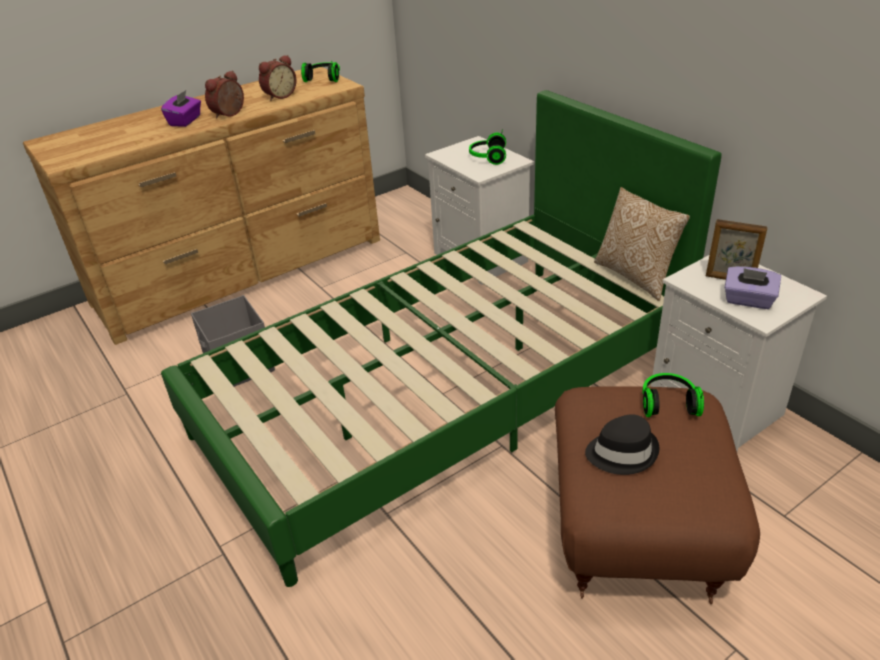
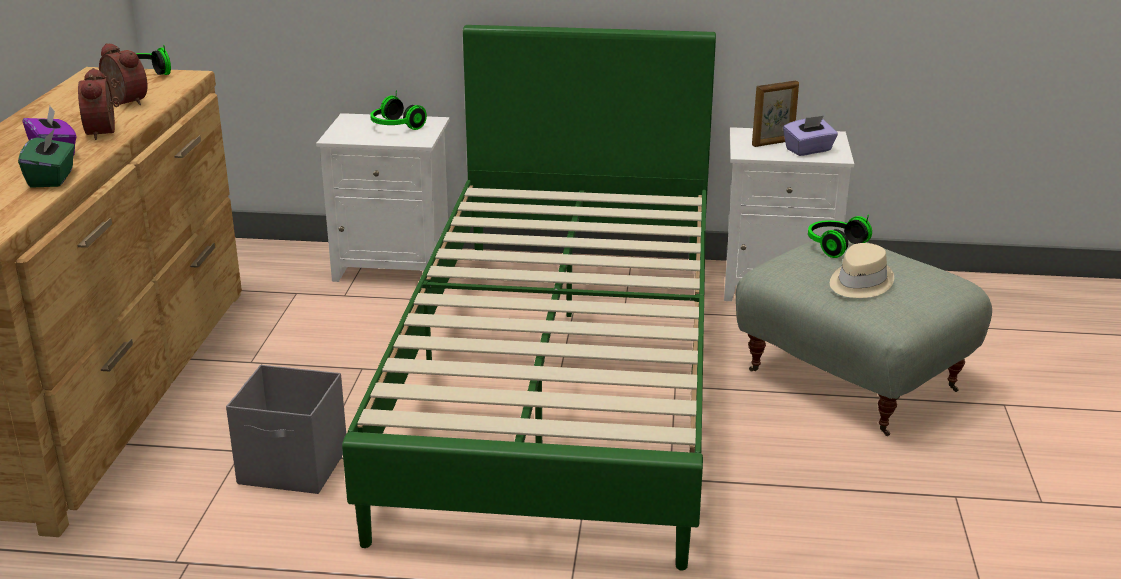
camera: 50 degrees left, 10 degrees down
alarm clock [259,55,296,101] -> alarm clock turned 45 degrees counterclockwise [99,43,148,105]
brown ottoman [555,386,760,604] -> grey ottoman [736,241,992,436]
black hat [585,414,659,475] -> beige hat [830,243,894,298]
pillow [594,187,690,301] -> none
none -> green tissue box [18,128,75,188]

